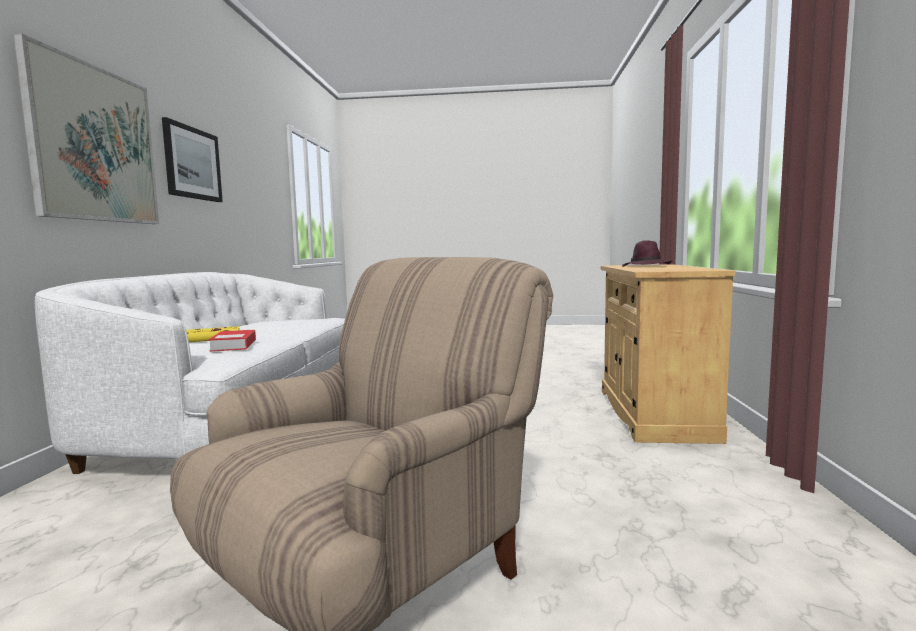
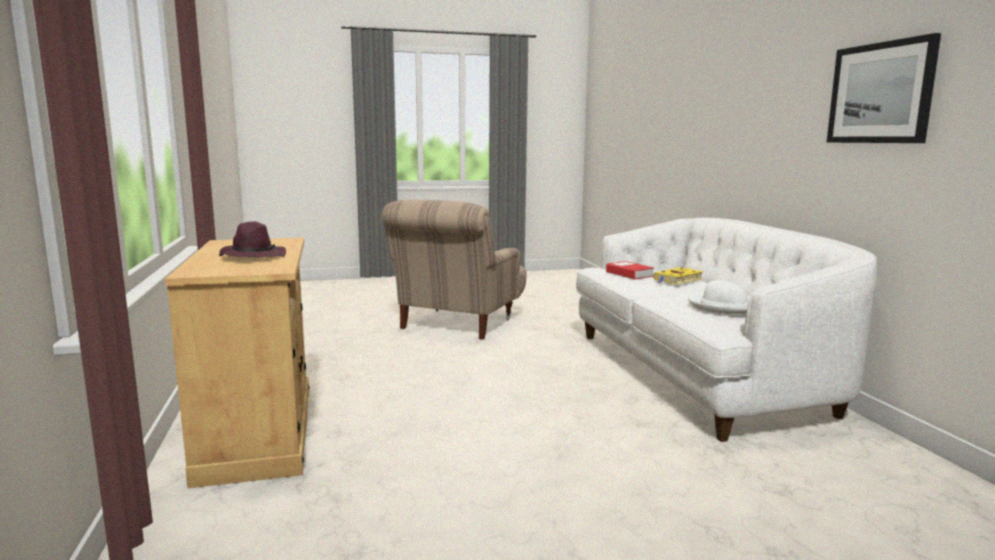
camera: 160 degrees right, 5 degrees up
picture [14,33,159,224] -> none
none -> white hat [688,280,750,314]

